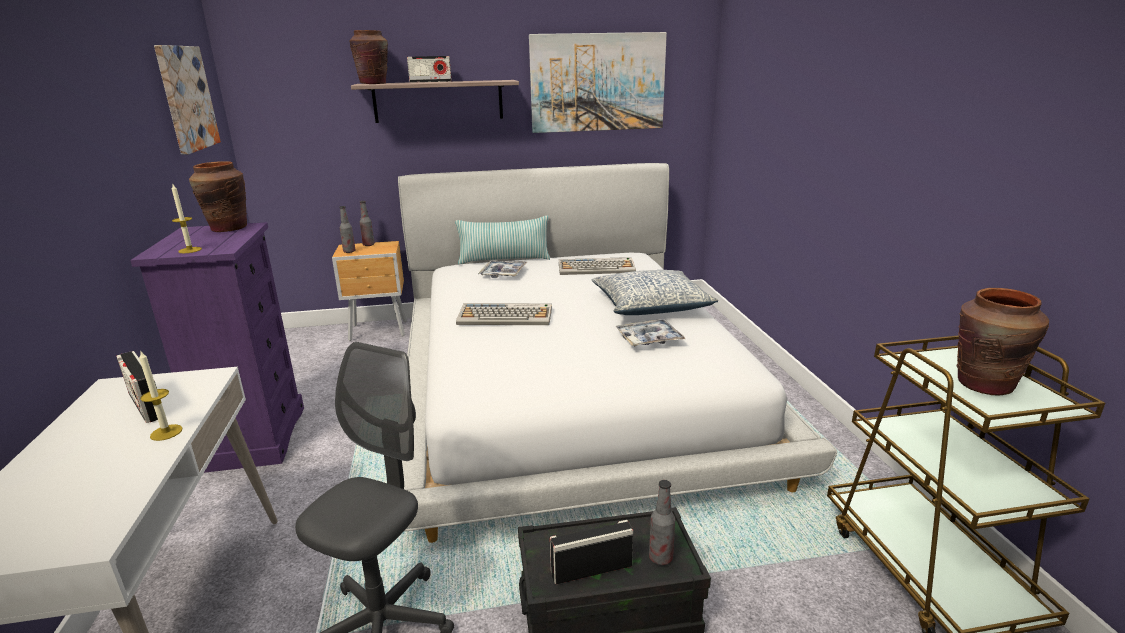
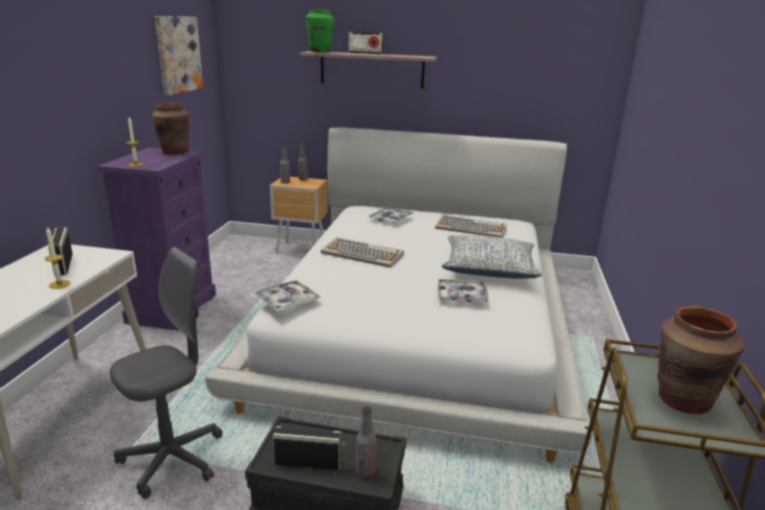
camera: 20 degrees right, 0 degrees up
brown vase [350,30,388,84] -> green vase [305,9,335,53]
pillow [455,216,550,264] -> none
picture [529,32,667,133] -> none
none -> tray [254,280,321,311]

